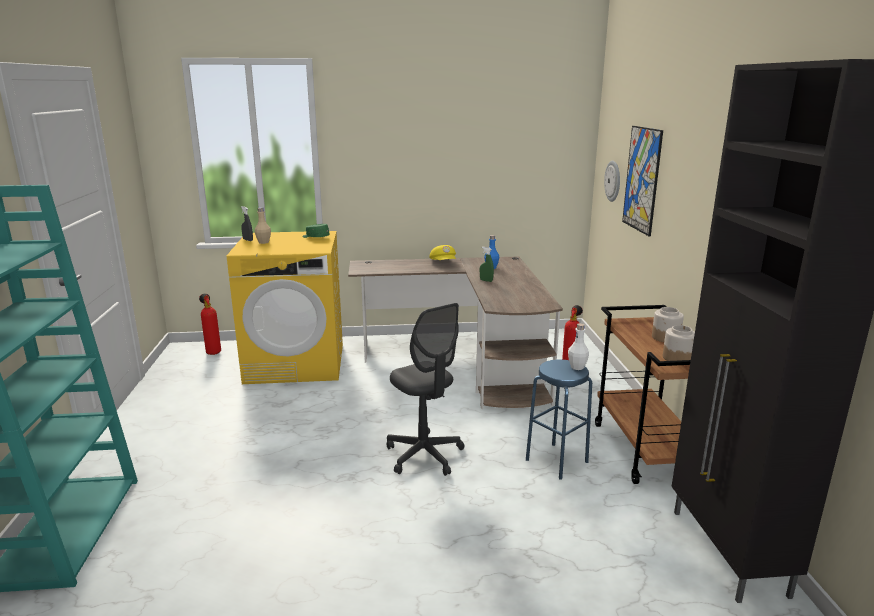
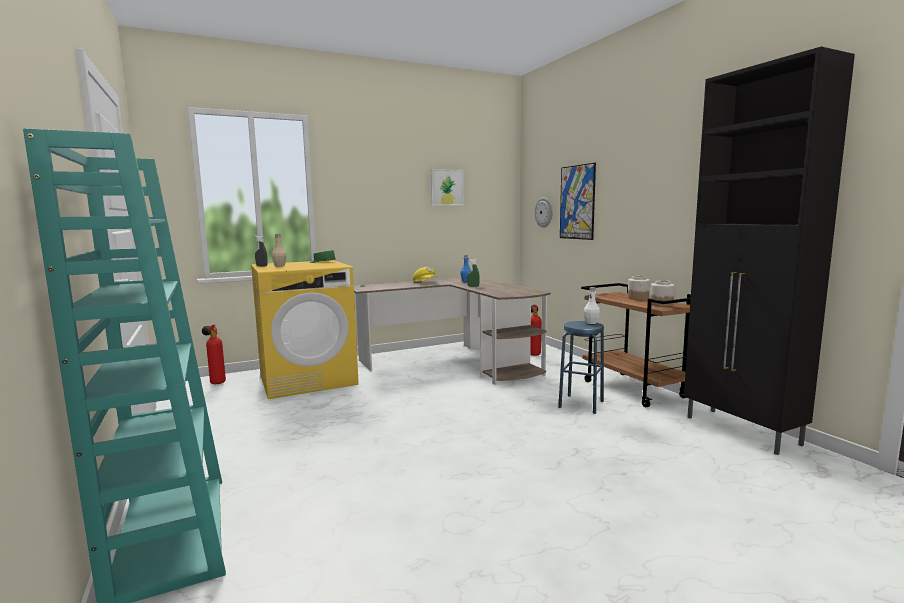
camera: 20 degrees left, 10 degrees down
grey office chair [387,303,464,476] -> none
none -> picture [431,169,464,205]

